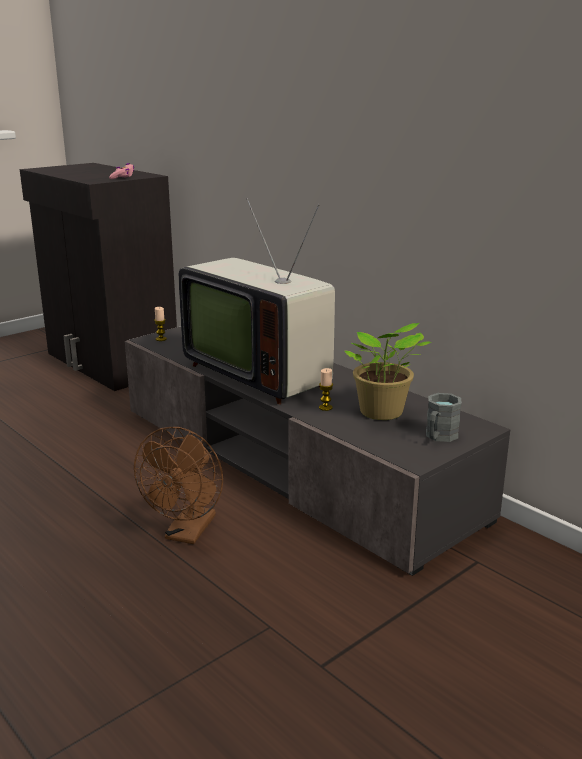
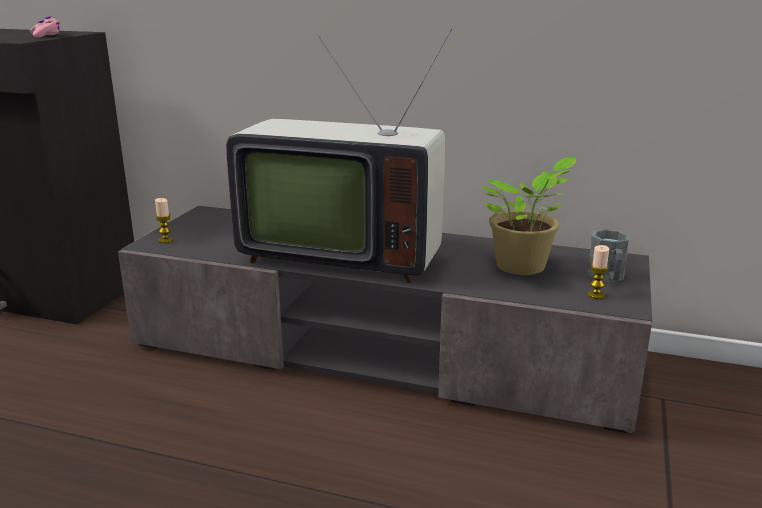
camera: 30 degrees left, 0 degrees up
brown fan [134,427,223,544] -> none
candle [319,368,333,411] -> candle moved to [587,245,609,299]

